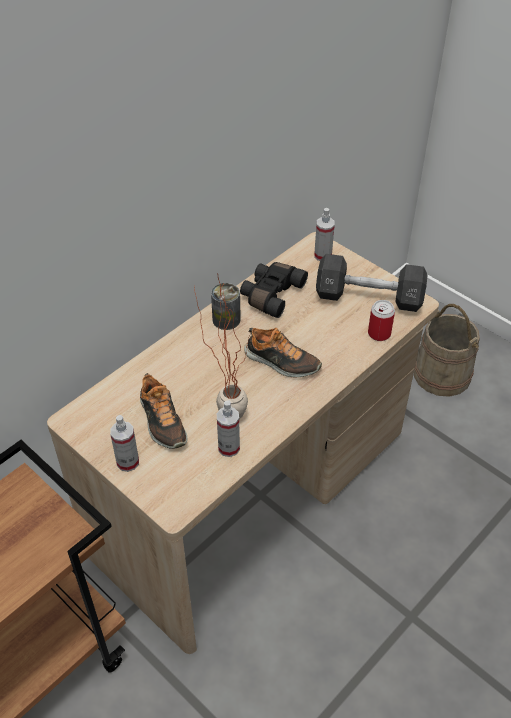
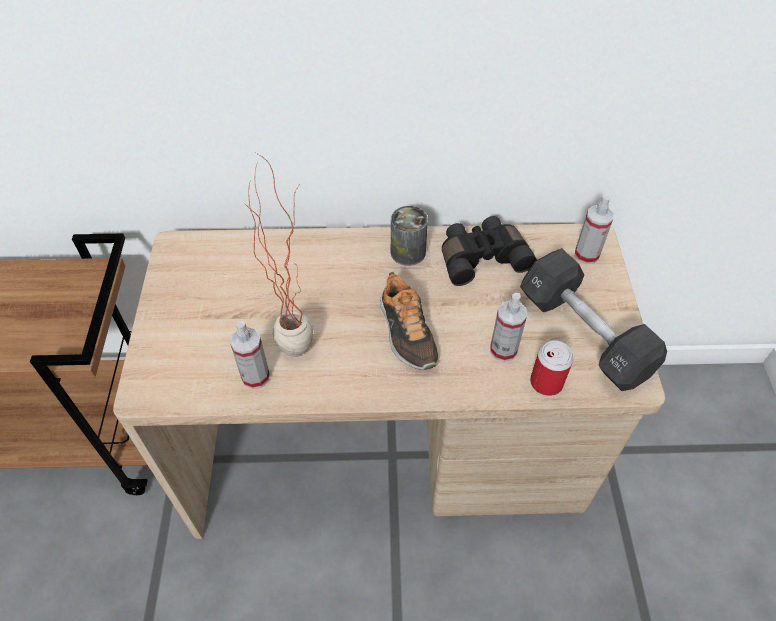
camera: 45 degrees right, 5 degrees up
spray bottle [110,415,139,472] -> spray bottle moved to [490,293,527,362]
shoe [140,373,187,449] -> none
beige bucket [414,304,480,397] -> none

